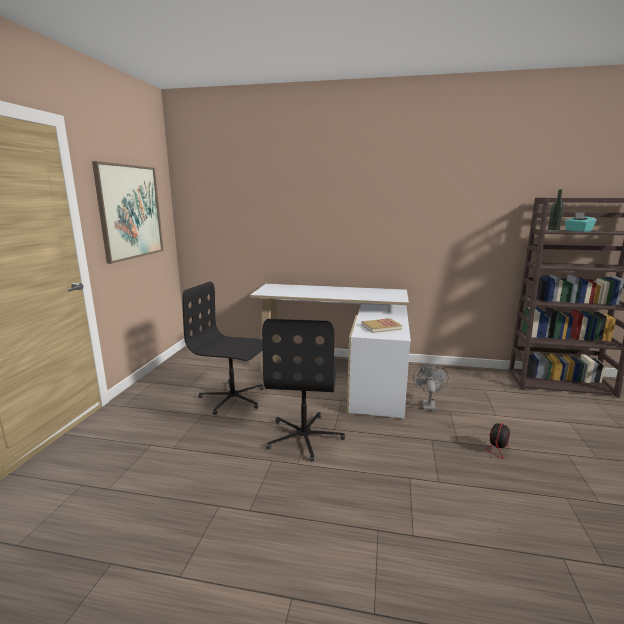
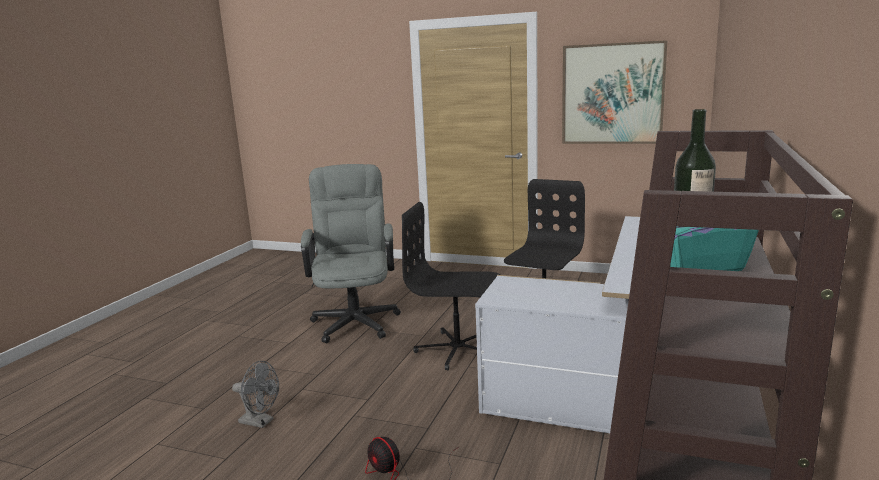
camera: 100 degrees right, 0 degrees up
book [361,318,402,333] -> none
grey fan [413,364,449,411] -> grey fan moved to [232,361,279,428]
none -> grey office chair [301,164,401,343]

